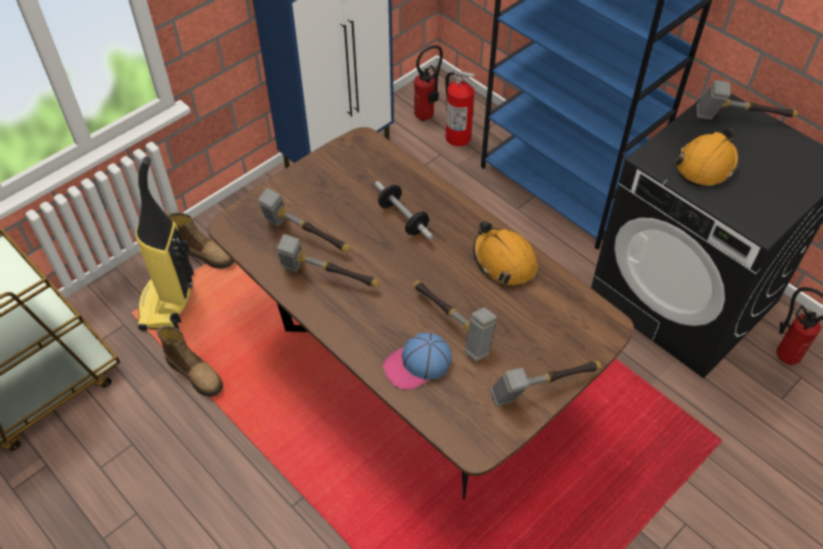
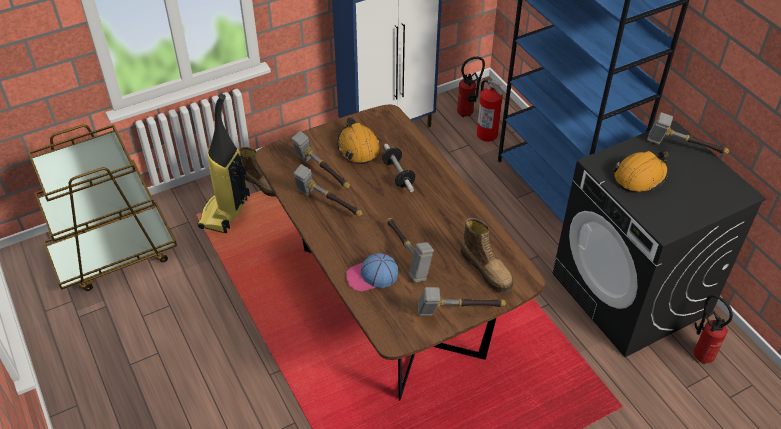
camera: 15 degrees right, 5 degrees down
boot [157,326,223,397] -> boot moved to [460,218,513,292]
orange hard hat [473,221,538,286] -> orange hard hat moved to [337,117,380,164]

